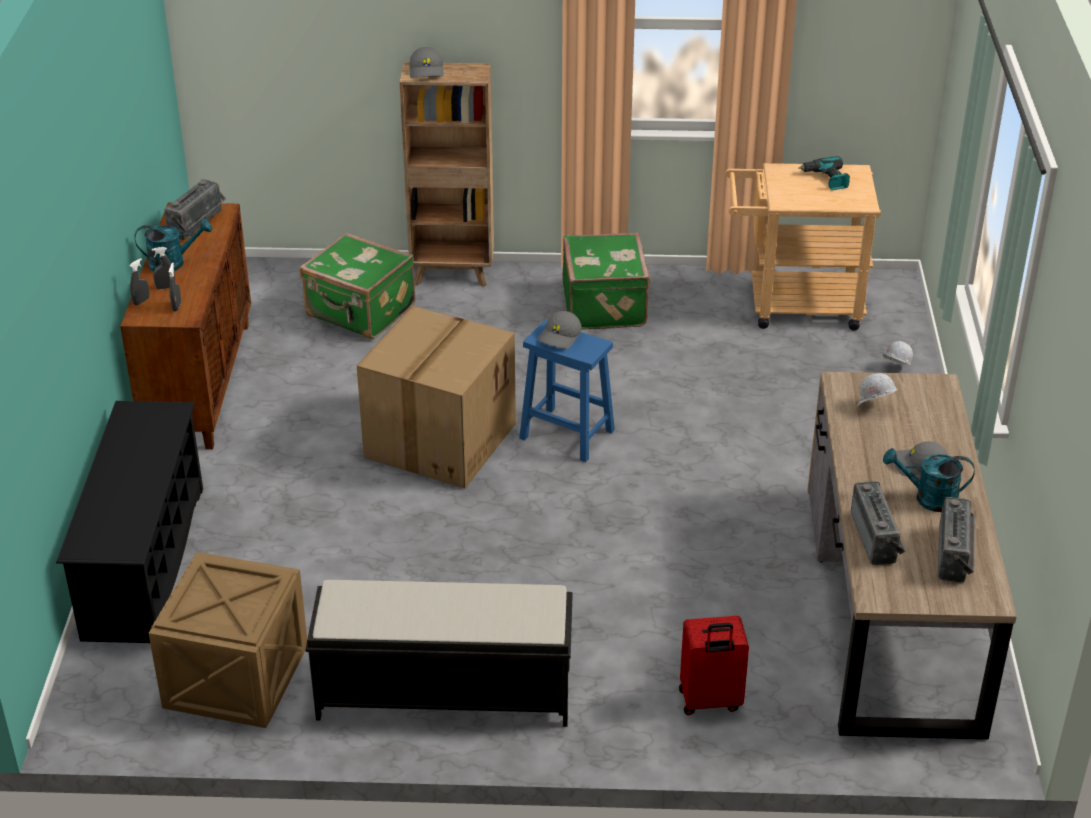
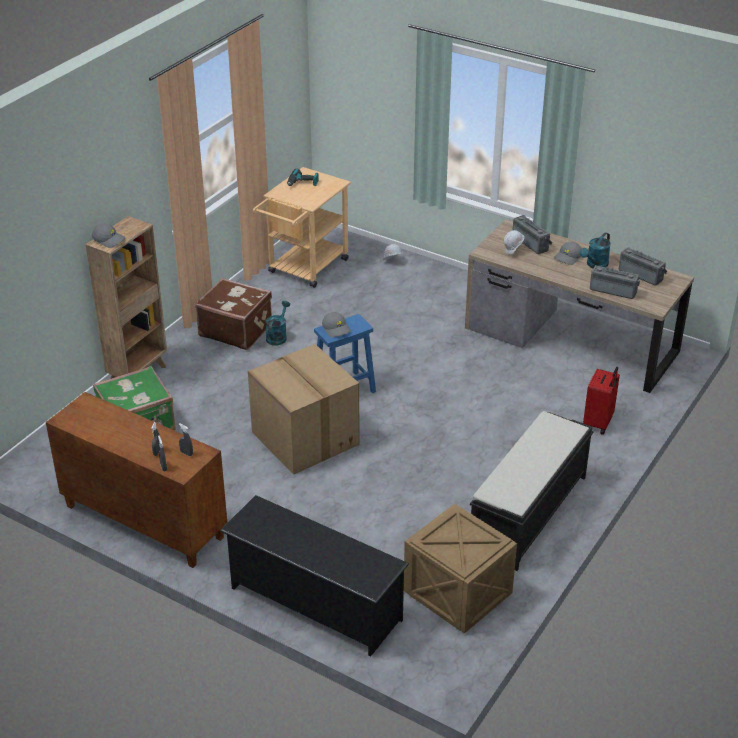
camera: 60 degrees left, 0 degrees up
turquoise watering can [135,219,212,272] -> turquoise watering can moved to [266,301,290,346]
radio [164,179,226,240] -> radio moved to [512,215,553,254]
green suitcase [562,233,651,329] -> brown suitcase [195,278,272,350]

